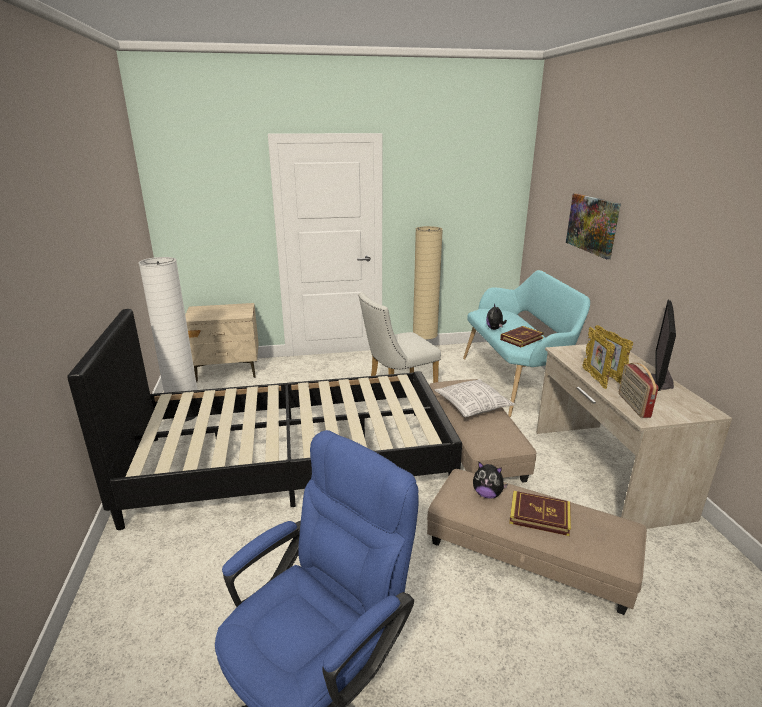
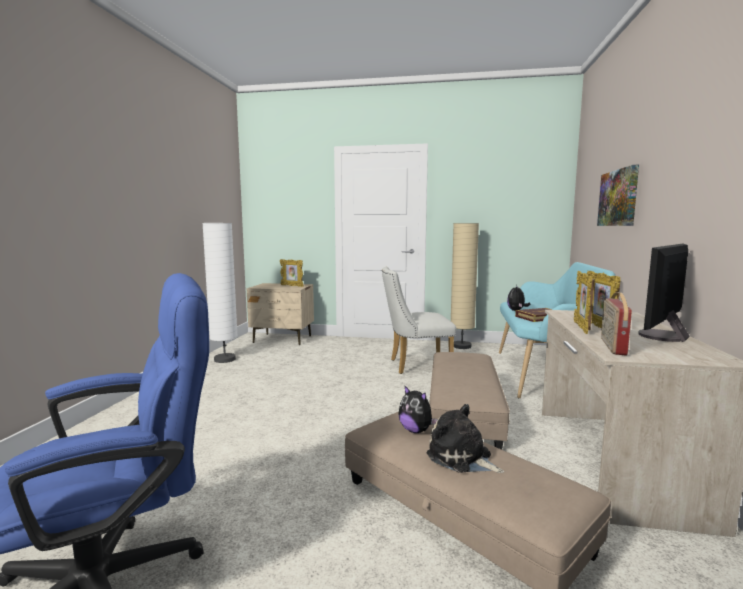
camera: 20 degrees right, 15 degrees down
black bed [67,309,462,530] -> none
pillow [434,379,515,417] -> none
book [509,491,571,536] -> plush toy [427,404,504,473]
none -> picture frame [280,259,303,287]

